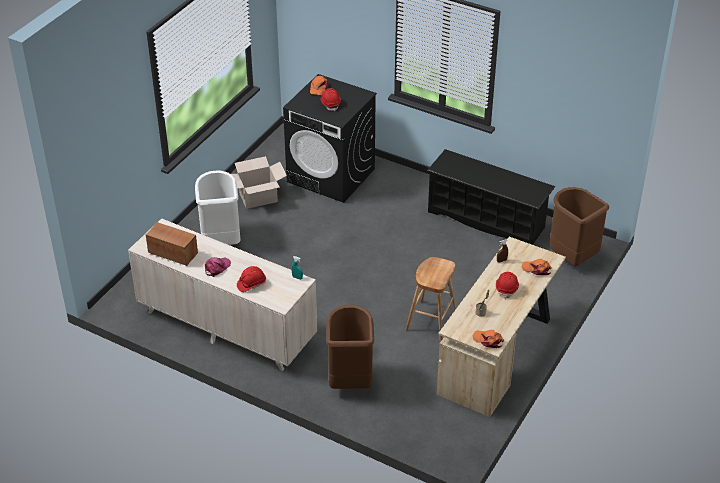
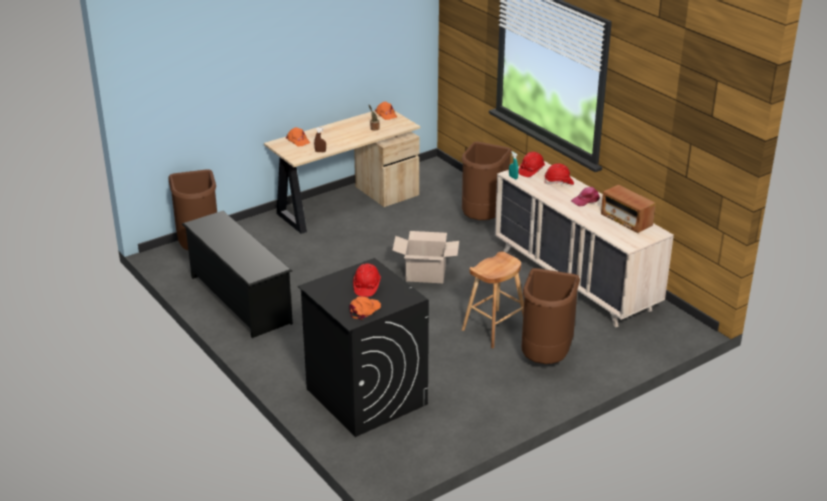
camera: 155 degrees left, 10 degrees down
white trash can [195,170,240,245] -> brown trash can [522,268,580,364]
cardboard box [231,156,287,209] -> cardboard box moved to [392,231,459,283]
brown stool [405,257,456,341] -> brown stool moved to [462,251,524,348]
red hard hat [496,272,519,299] -> red hard hat moved to [518,152,545,177]

